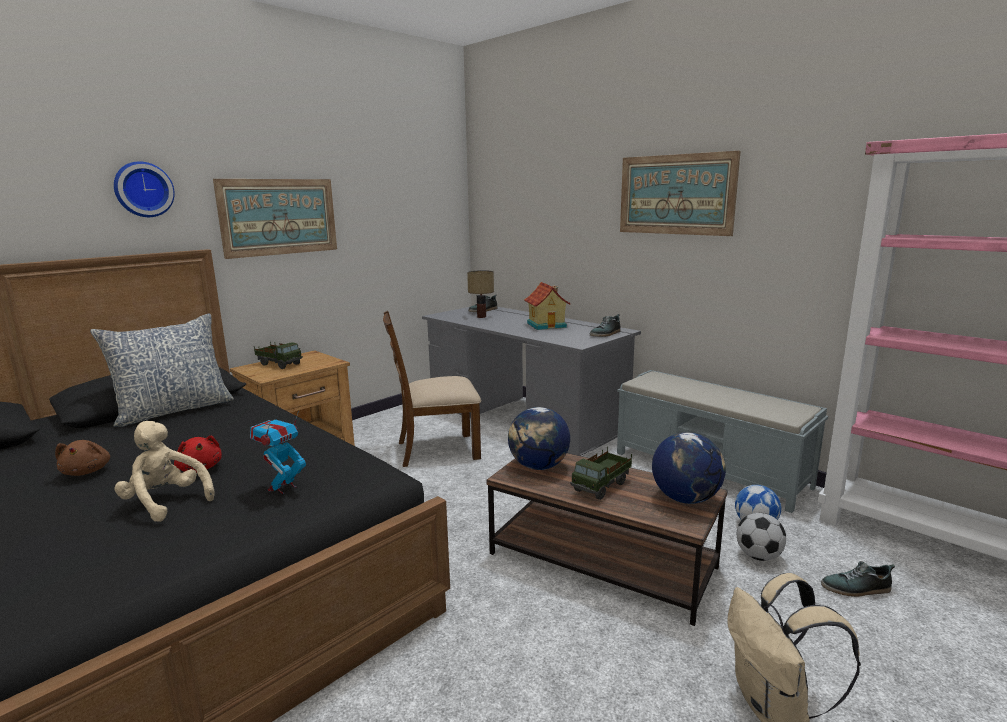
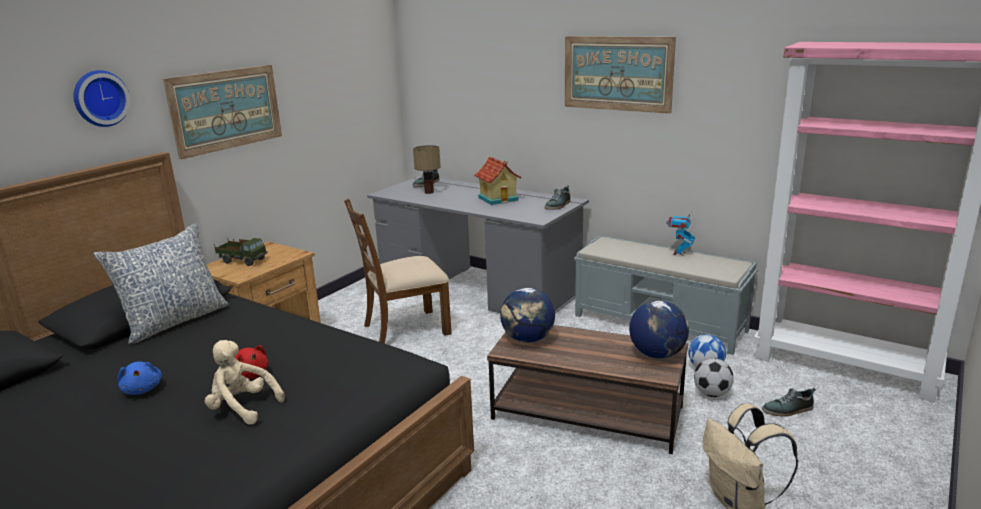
camera: 10 degrees left, 5 degrees up
brown plush toy [55,440,110,476] -> blue plush toy [118,361,162,395]
toy robot [250,411,306,494] -> toy robot moved to [666,210,695,256]
toy truck [570,447,632,500] -> none

